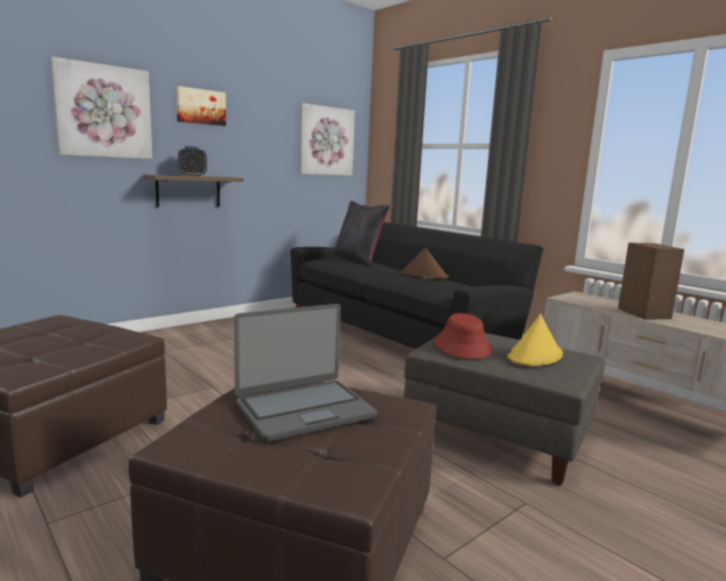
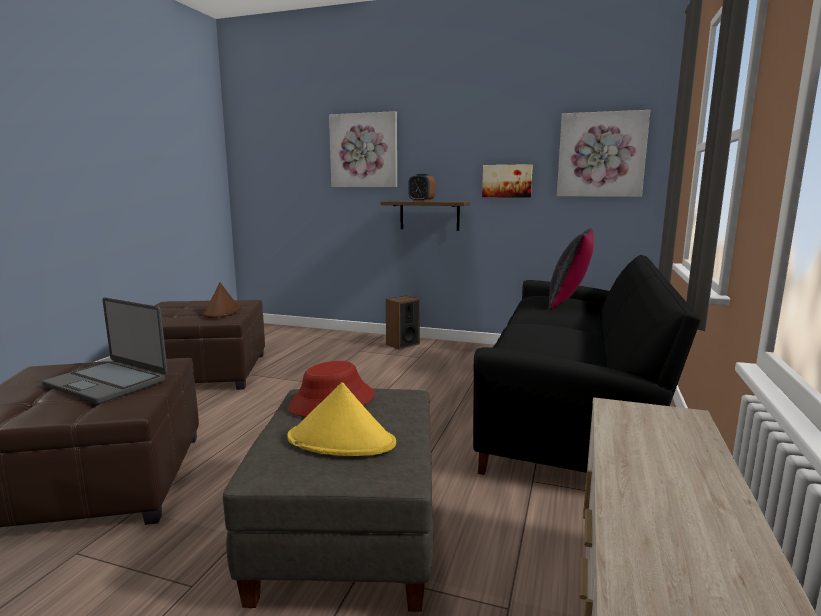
camera: 60 degrees right, 0 degrees up
picture [176,86,226,126] -> picture moved to [482,164,533,198]
brown hat [401,247,449,279] -> brown hat moved to [203,282,241,318]
speaker [618,243,684,319] -> speaker moved to [386,296,420,350]

